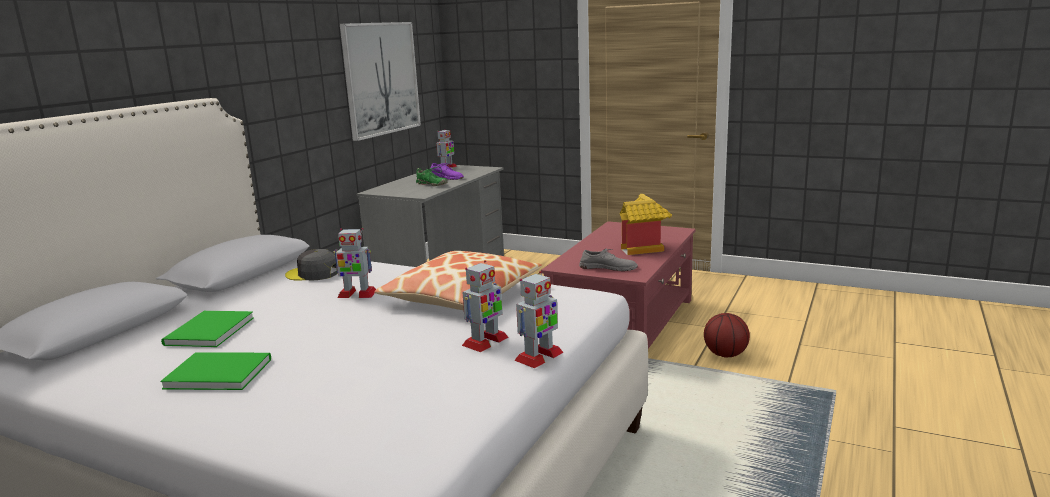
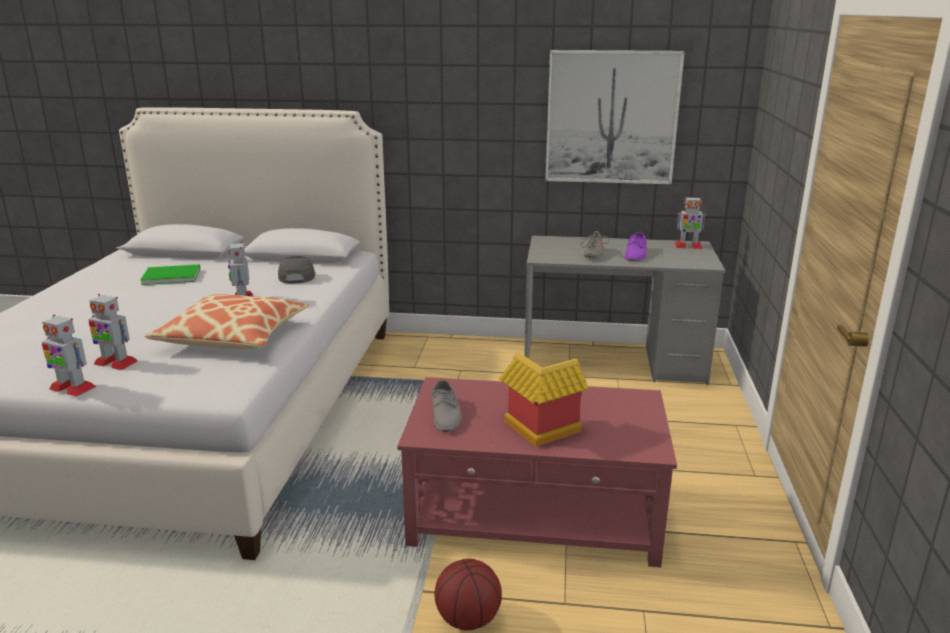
camera: 70 degrees right, 5 degrees up
green book [160,353,271,390] -> none
green shoe [416,167,448,186] -> grey shoe [581,231,609,258]

